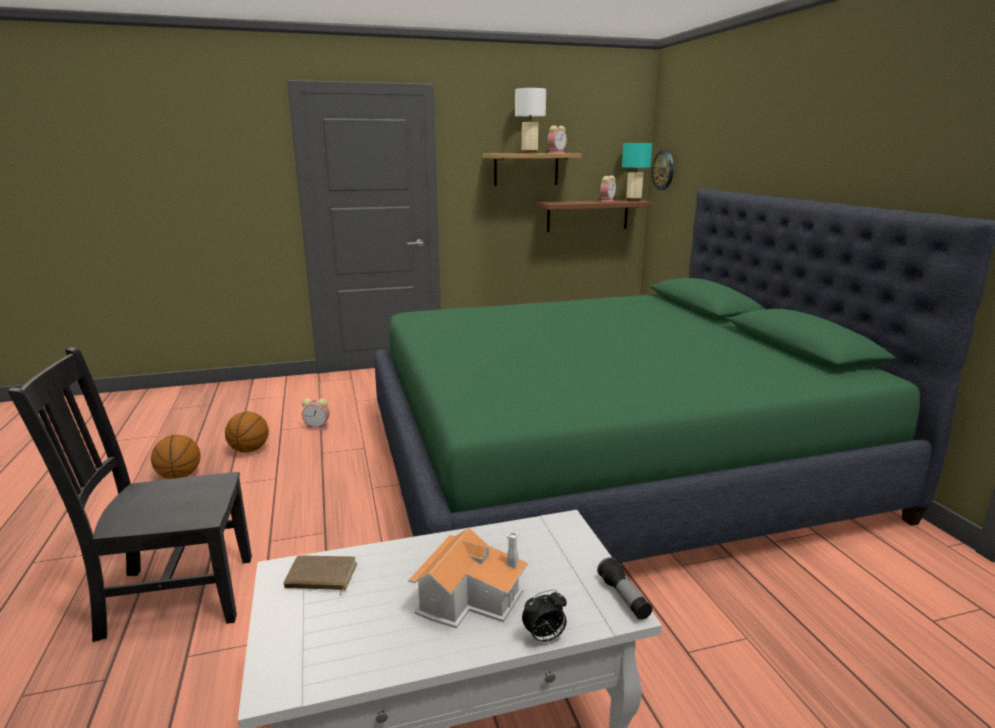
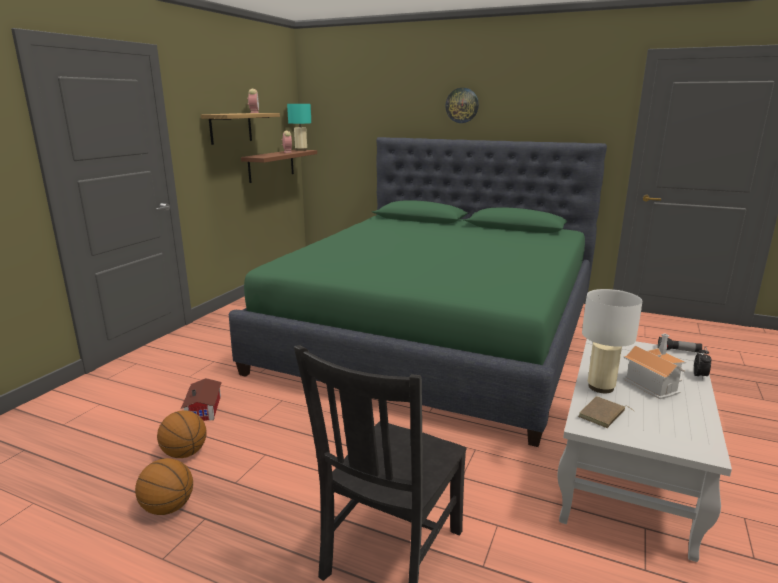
camera: 50 degrees left, 0 degrees up
alarm clock [302,399,330,430] -> toy house [181,378,222,421]
white table lamp [515,88,546,153] -> white table lamp moved to [582,289,642,393]
wall clock [652,150,674,190] -> wall clock moved to [445,88,479,123]

